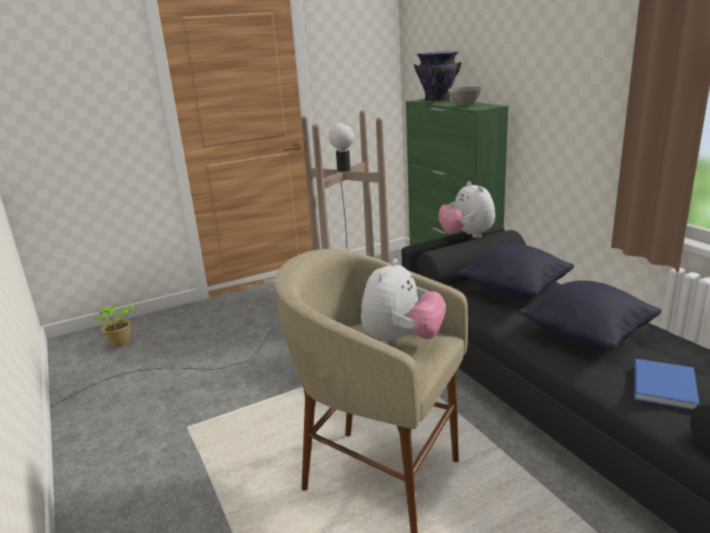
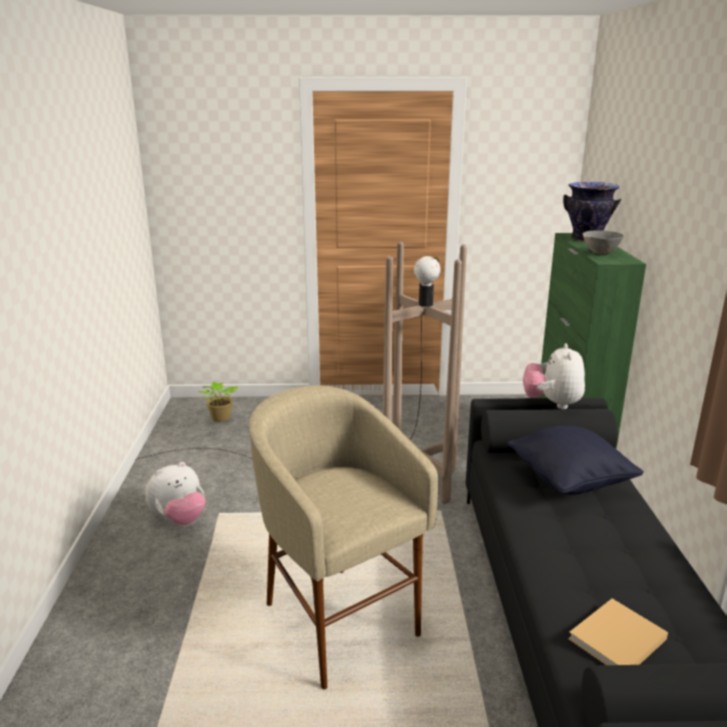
camera: 25 degrees right, 0 degrees up
plush toy [361,259,446,346] -> plush toy moved to [145,462,205,525]
black pillow [519,280,662,350] -> none
blue book [634,359,699,410] -> beige book [568,598,668,665]

